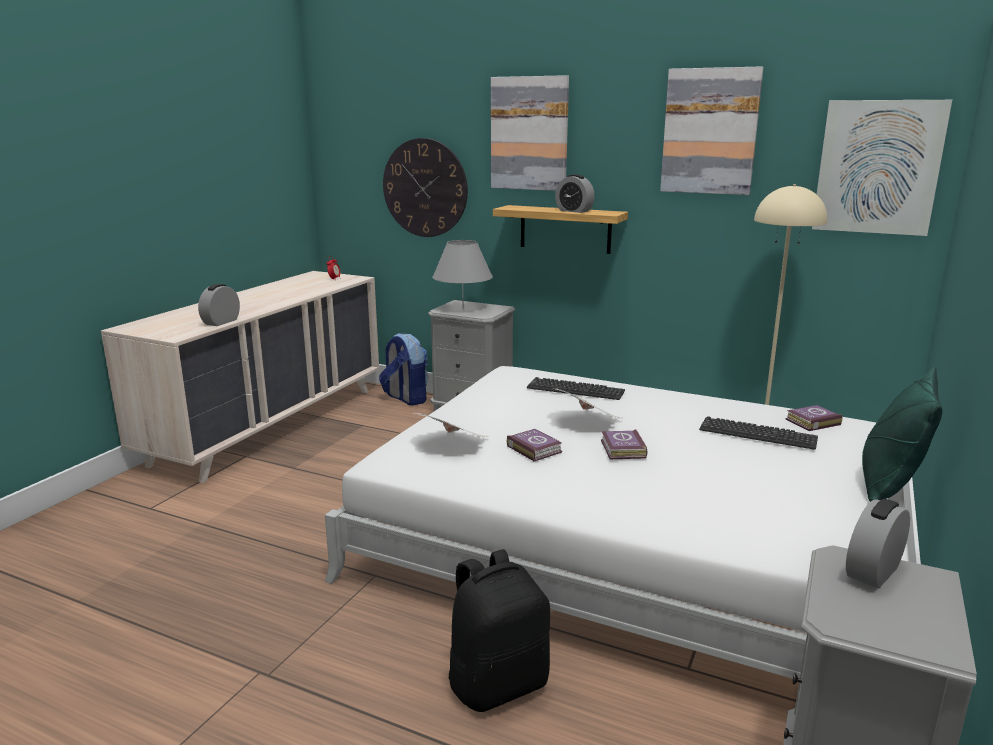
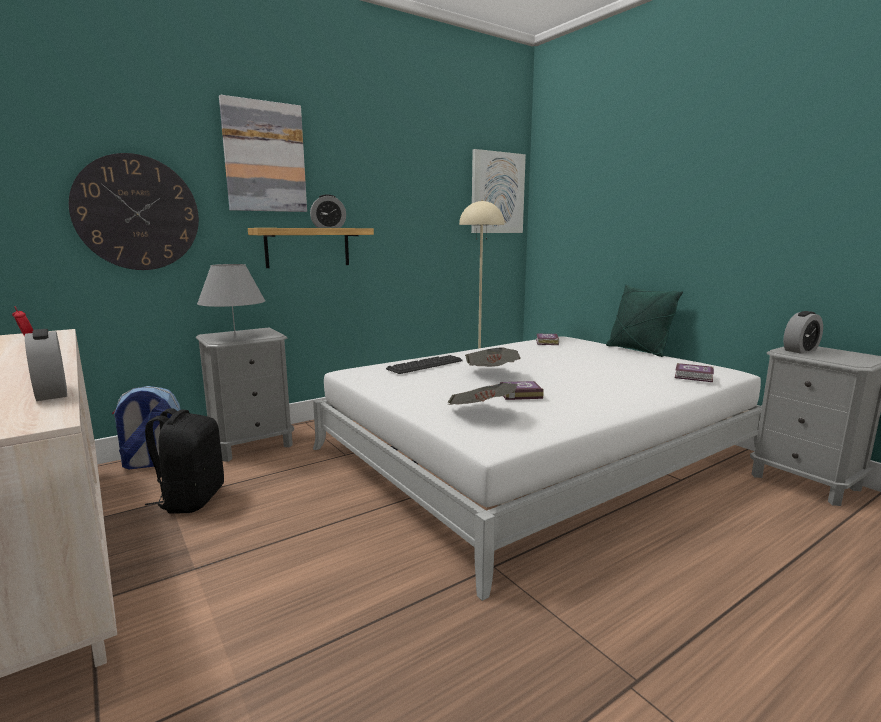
camera: 60 degrees left, 5 degrees down
black backpack [448,549,550,712] -> black backpack moved to [145,408,224,514]
book [601,429,647,459] -> book moved to [675,363,714,382]
picture [660,66,764,195] -> none
keyboard [699,416,818,450] -> none
alarm clock [846,499,910,589] -> alarm clock turned 105 degrees counterclockwise [783,311,823,354]

